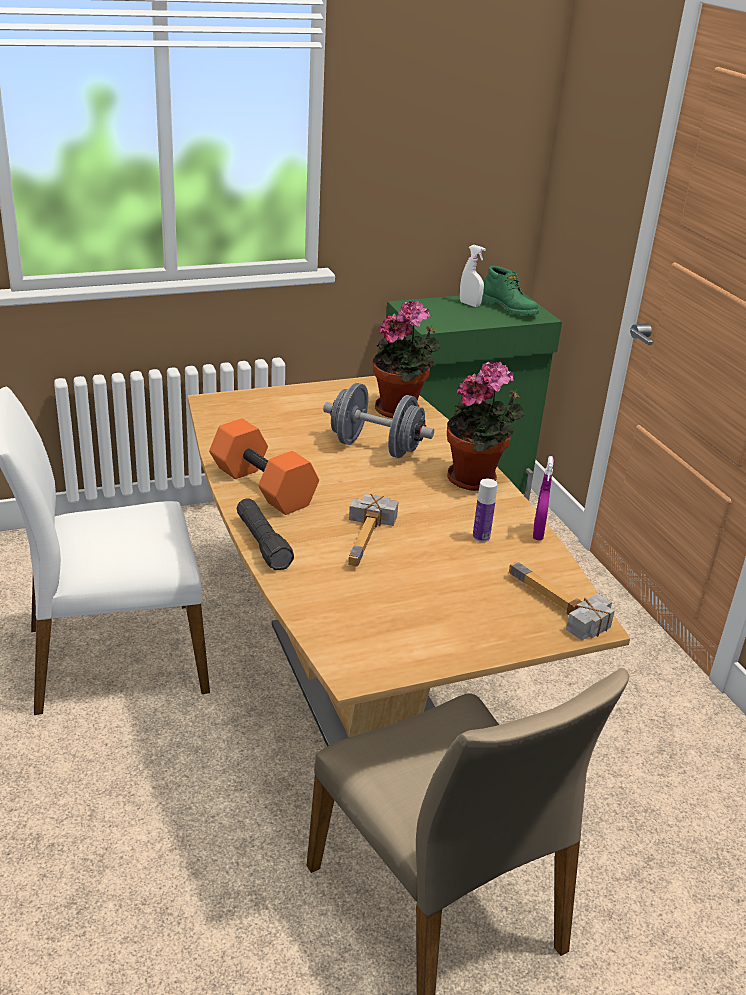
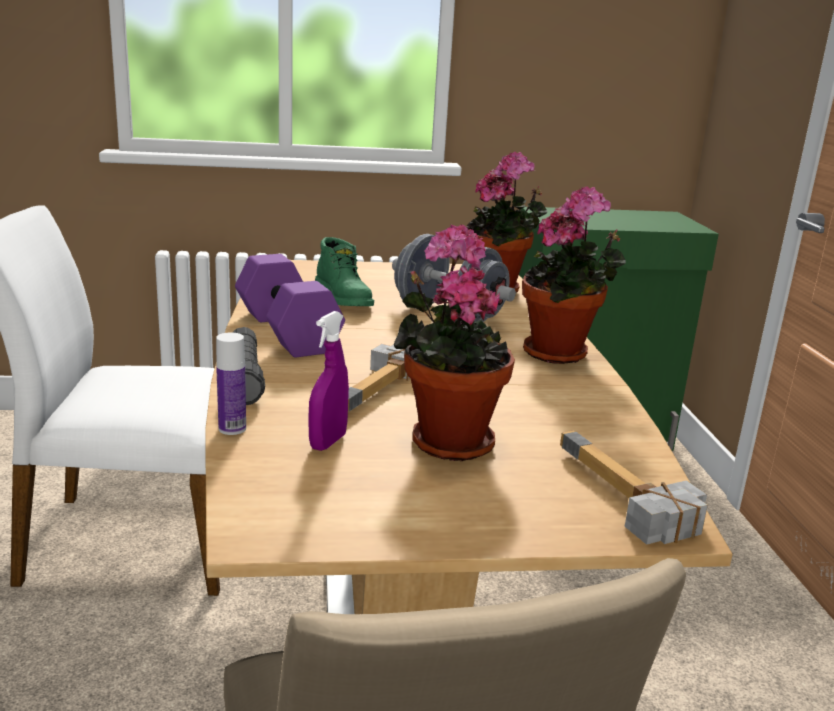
camera: 15 degrees right, 10 degrees down
orange dumbbell [209,419,319,515] -> purple dumbbell [235,254,345,357]
white spray bottle [460,245,486,307] -> none
bottle [473,479,497,542] -> bottle moved to [216,332,246,435]
green boot [482,266,539,315] -> green boot moved to [315,237,374,306]
purple spray bottle [533,456,553,540] -> purple spray bottle moved to [308,311,349,451]
none -> potted plant [394,224,515,461]

